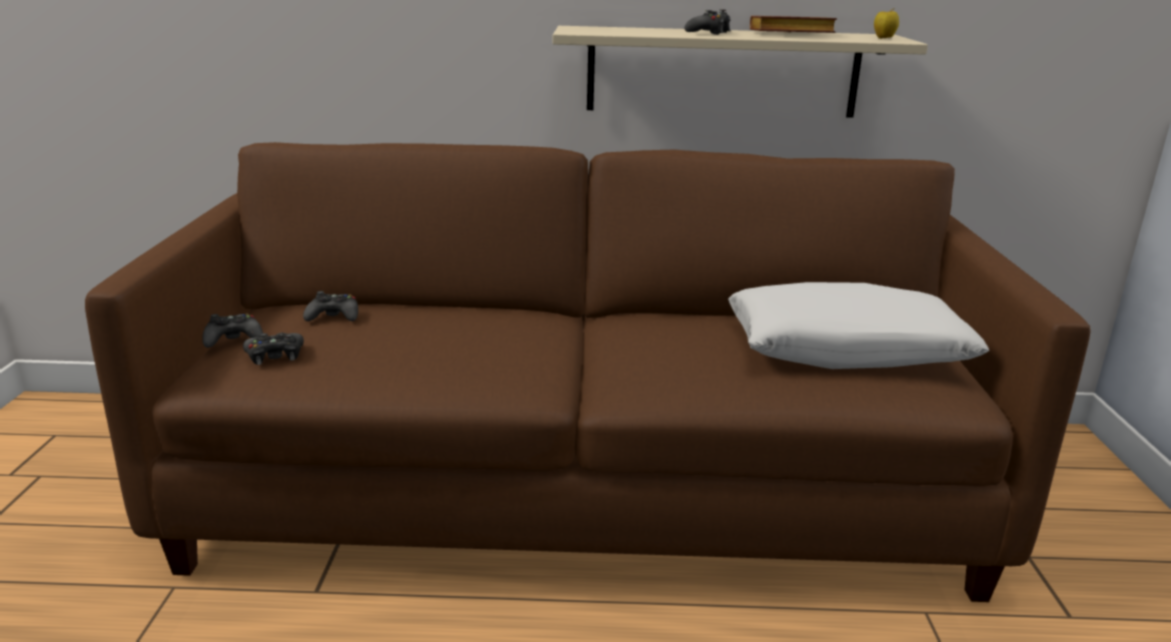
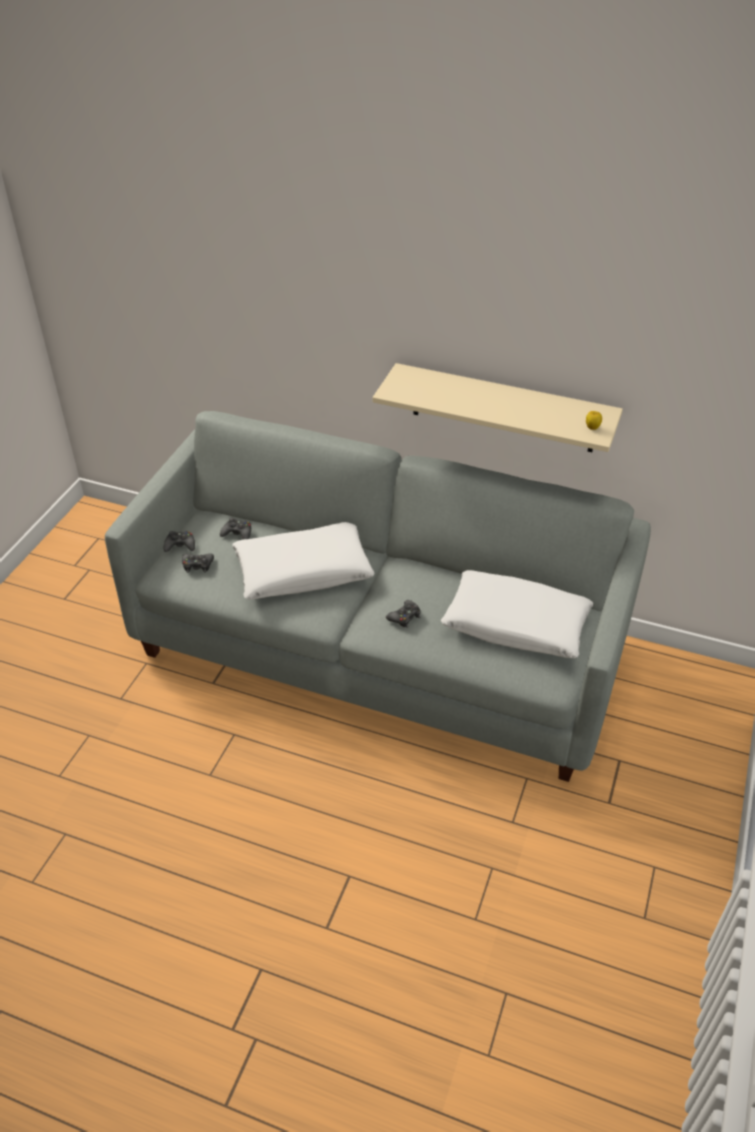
camera: 20 degrees right, 20 degrees up
brown sofa [85,142,1090,602] -> grey sofa [105,411,651,782]
black game controller [684,9,731,35] -> black game controller moved to [386,600,421,627]
brown book [750,16,837,33] -> none
none -> white pillow [232,522,375,599]

